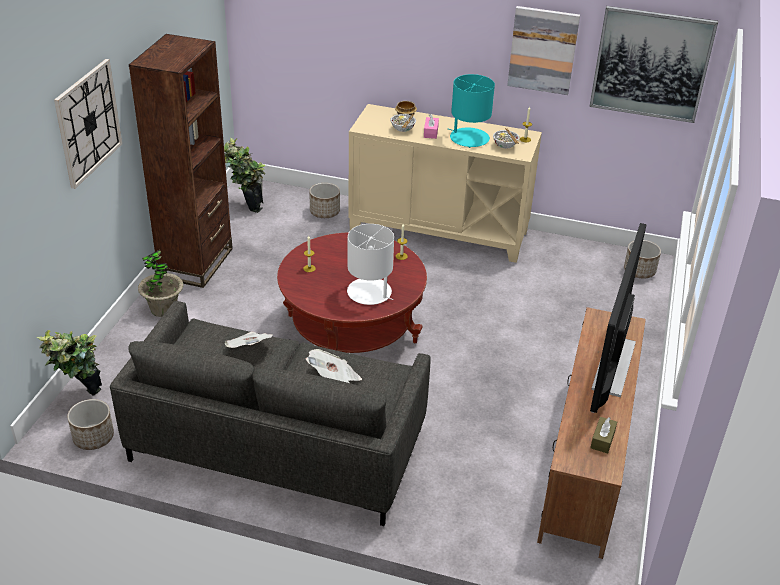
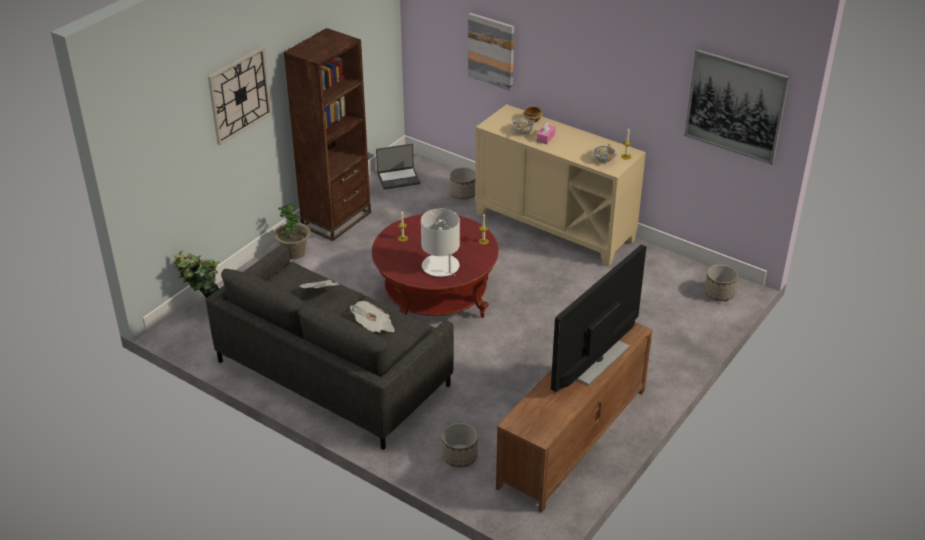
camera: 20 degrees right, 0 degrees up
planter [67,399,114,450] -> planter moved to [442,423,478,468]
potted plant [224,138,266,213] -> laptop [376,144,420,190]
turquoise table lamp [448,74,495,148] -> none
picture [507,6,580,95] -> picture moved to [468,13,514,91]
brown tissue box [590,417,617,454] -> none

